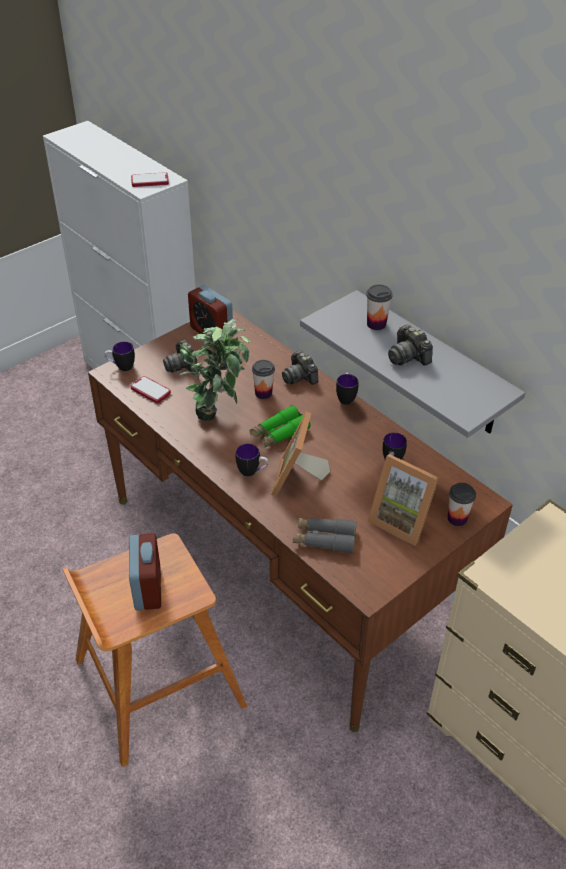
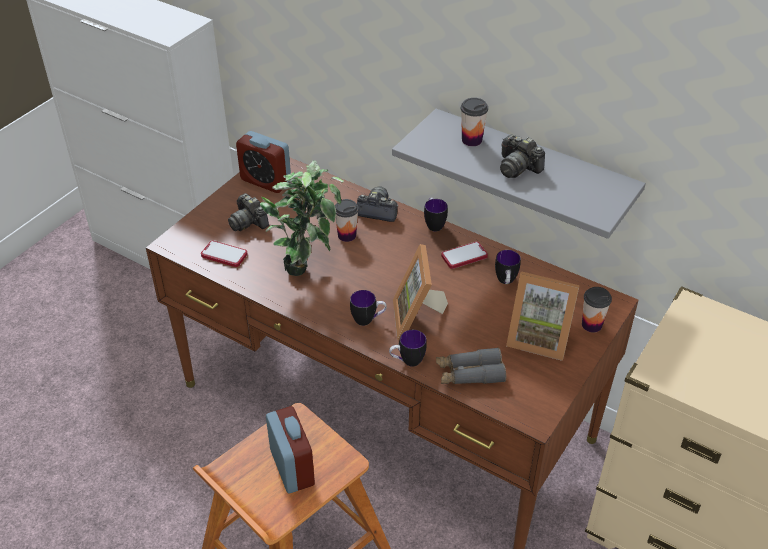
camera: 15 degrees left, 0 degrees up
mug [105,342,135,371] -> mug moved to [389,330,427,367]
phone [131,172,169,187] -> phone moved to [441,242,488,269]
green binoculars [250,405,310,448] -> none
camera [282,350,318,385] -> camera turned 150 degrees clockwise [357,186,399,222]

